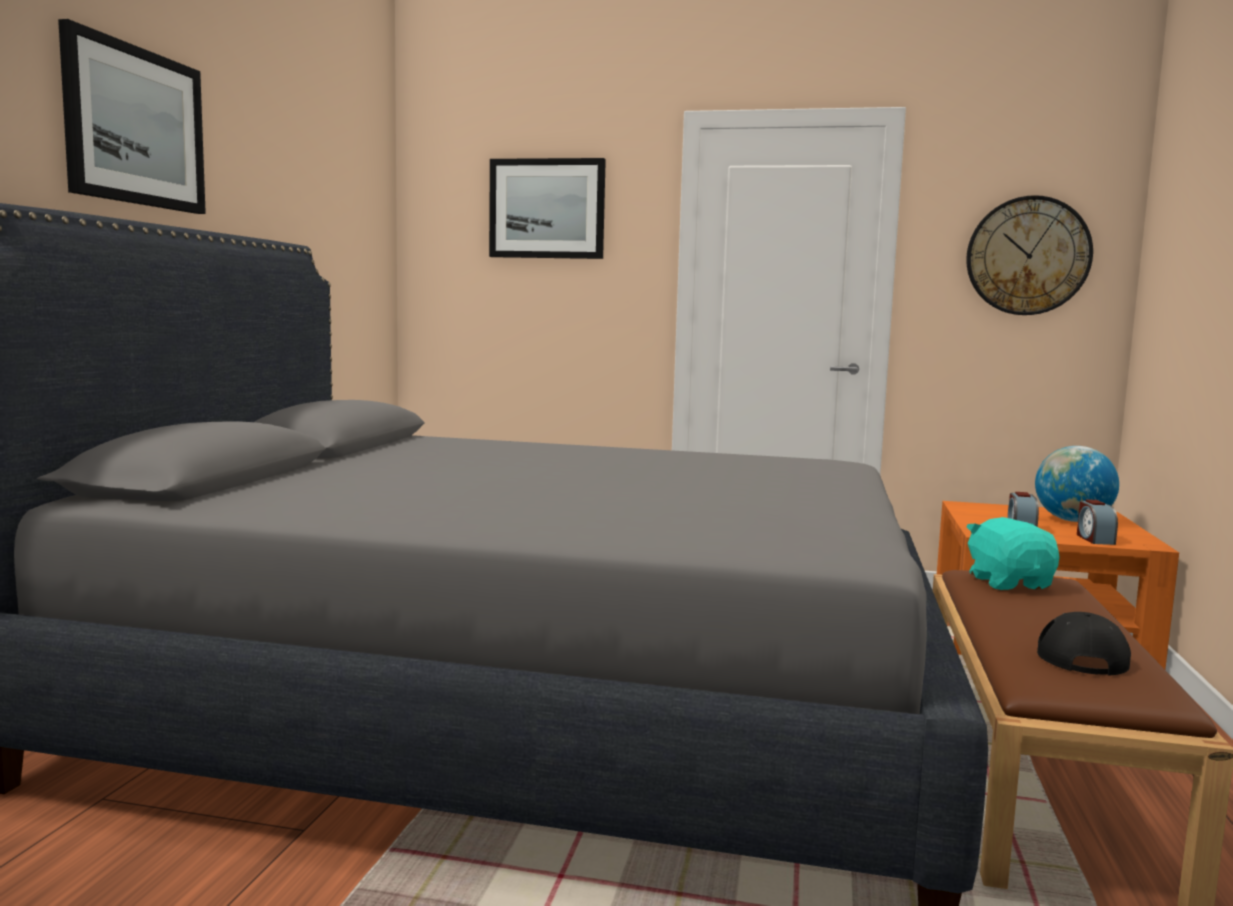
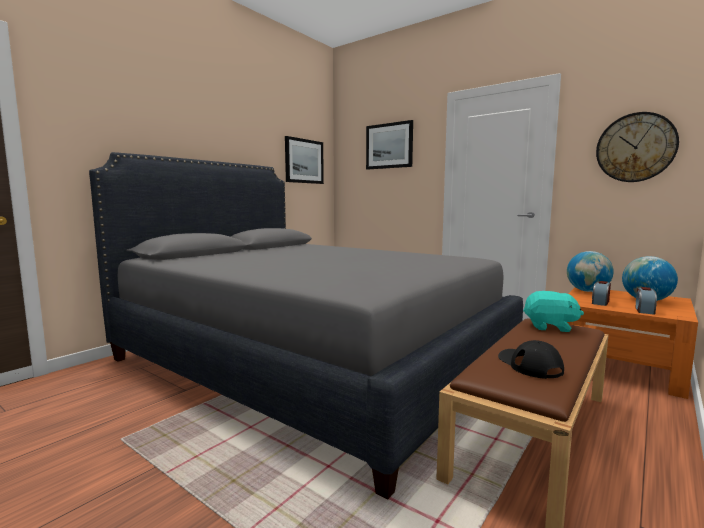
camera: 25 degrees right, 0 degrees up
picture [58,19,206,214] -> picture moved to [285,136,324,184]
turquoise plush toy [966,517,1059,590] -> turquoise plush toy turned 90 degrees clockwise [523,291,584,332]
black cap [1037,612,1131,676] -> black cap turned 60 degrees counterclockwise [498,340,564,379]
none -> globe [567,251,614,292]

